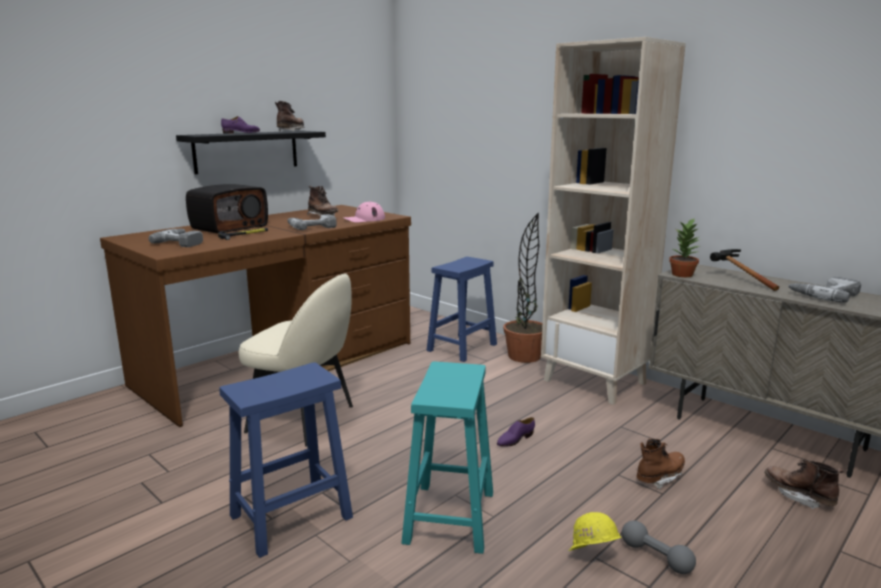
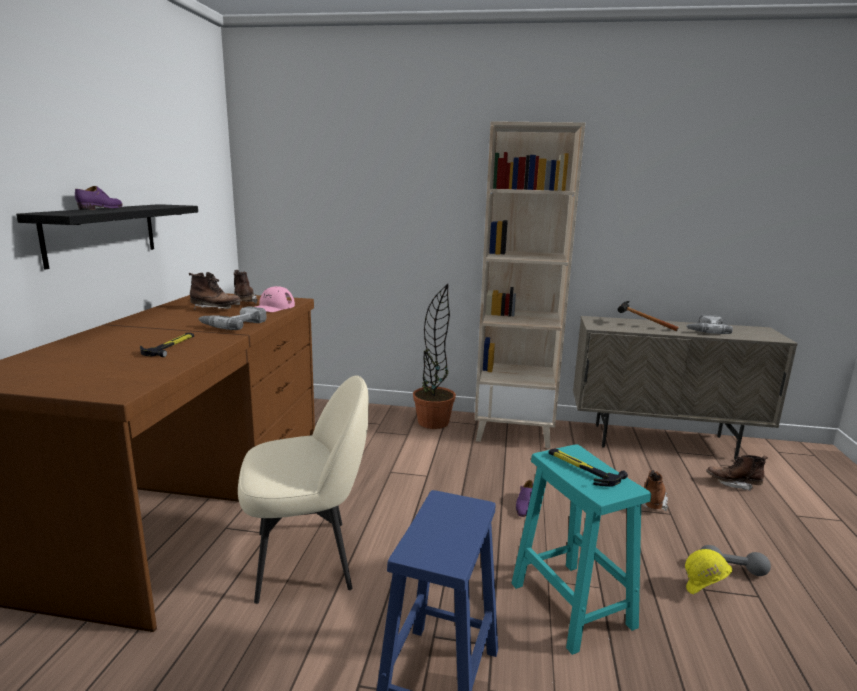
camera: 35 degrees left, 0 degrees up
power drill [149,228,203,247] -> none
radio [186,184,268,234] -> none
brown boot [275,101,305,132] -> brown boot moved to [233,270,258,305]
blue stool [427,257,497,362] -> none
potted plant [669,219,701,277] -> none
none -> hammer [548,449,628,487]

